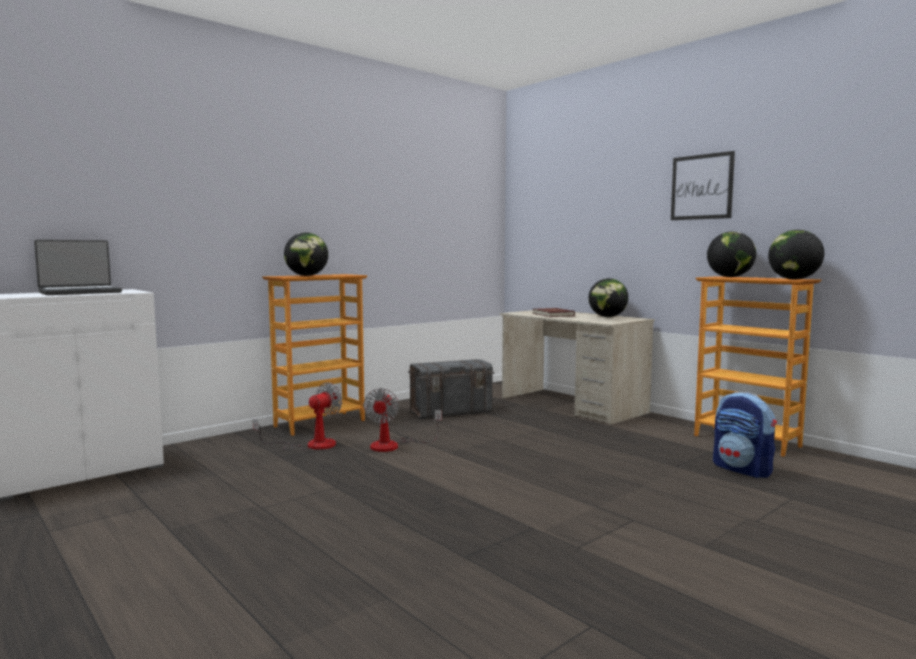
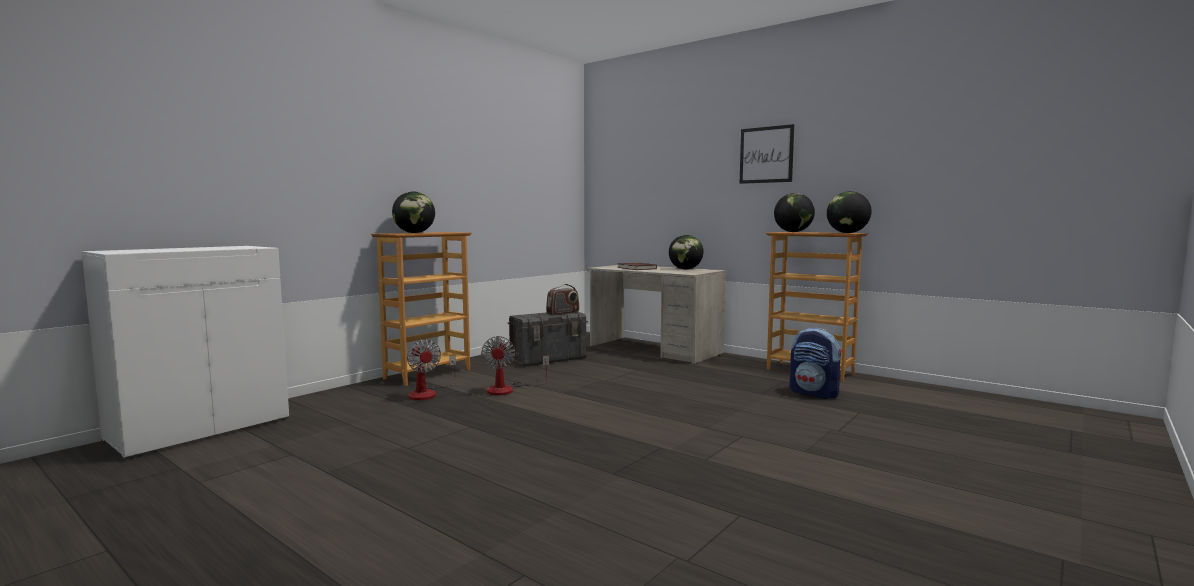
camera: 10 degrees left, 0 degrees up
laptop [34,240,122,295] -> none
fan [253,382,342,450] -> fan turned 120 degrees clockwise [407,339,456,400]
none -> radio [546,284,579,315]

